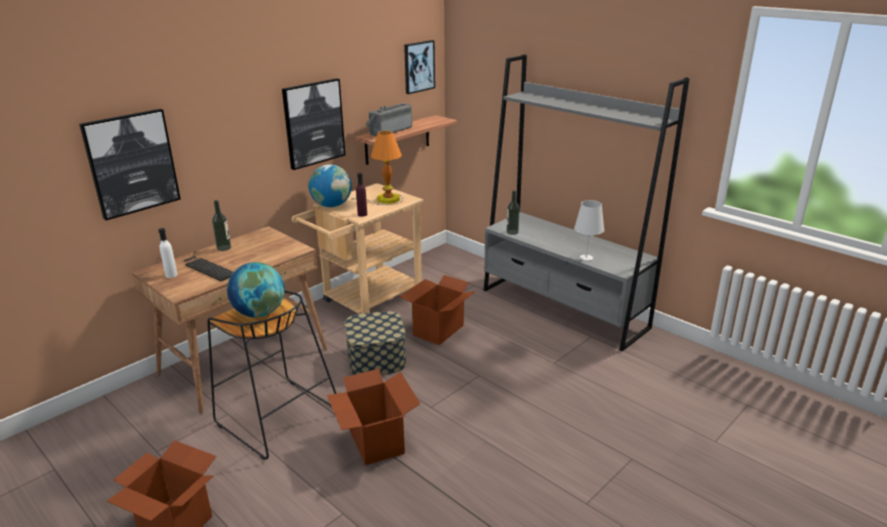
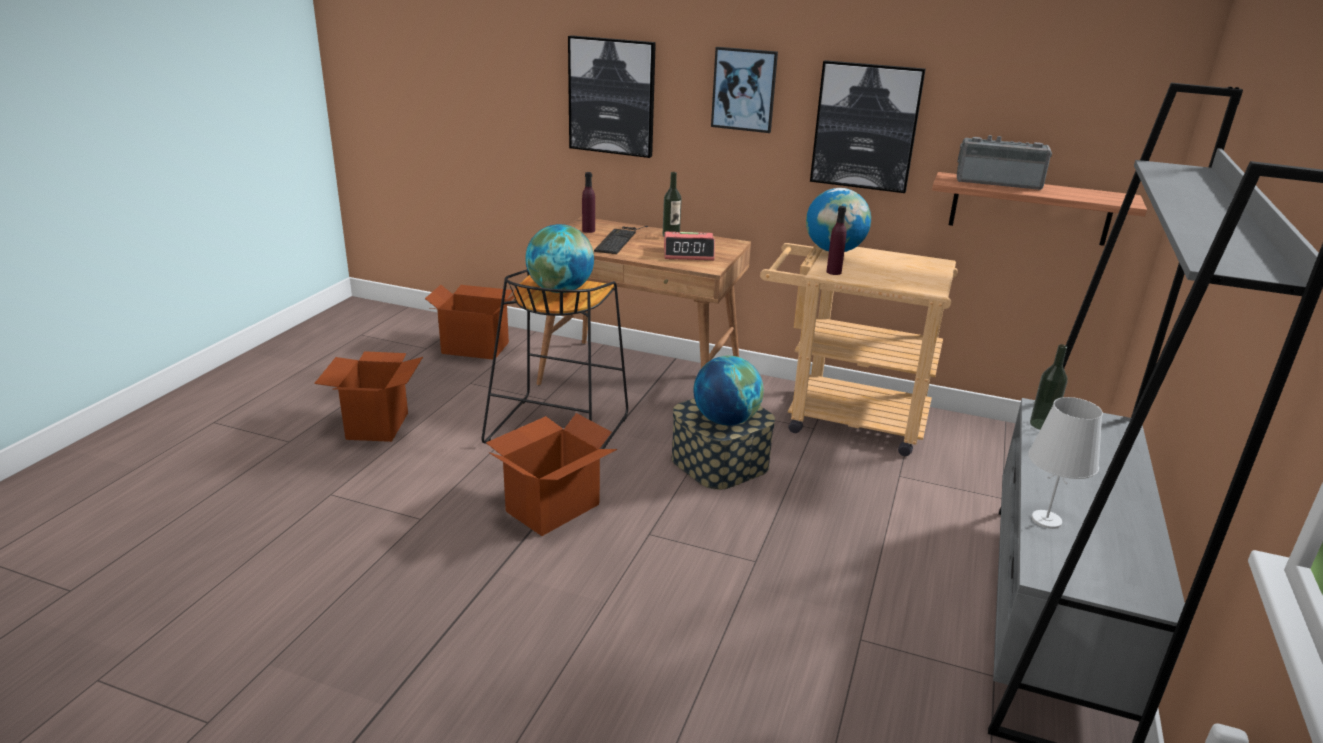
camera: 65 degrees right, 0 degrees up
white bottle [159,228,178,278] -> purple bottle [582,172,595,233]
table lamp [352,130,403,205] -> none
cardboard box [399,275,476,345] -> cardboard box moved to [425,285,514,360]
picture [404,40,435,94] -> picture moved to [711,47,778,133]
none -> alarm clock [664,232,715,260]
none -> globe [693,356,764,426]

